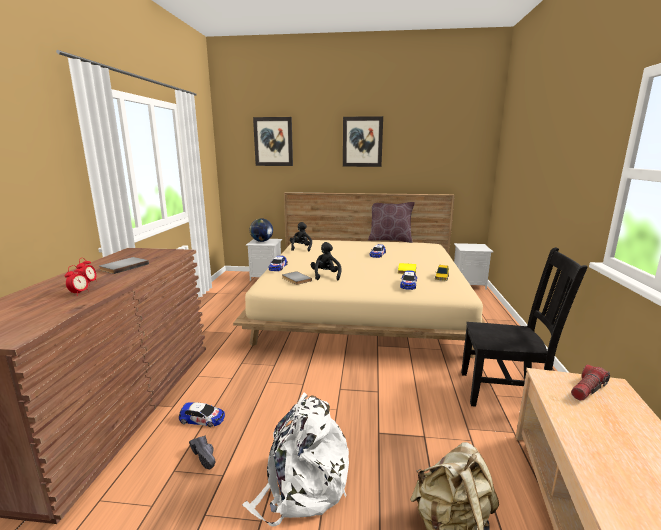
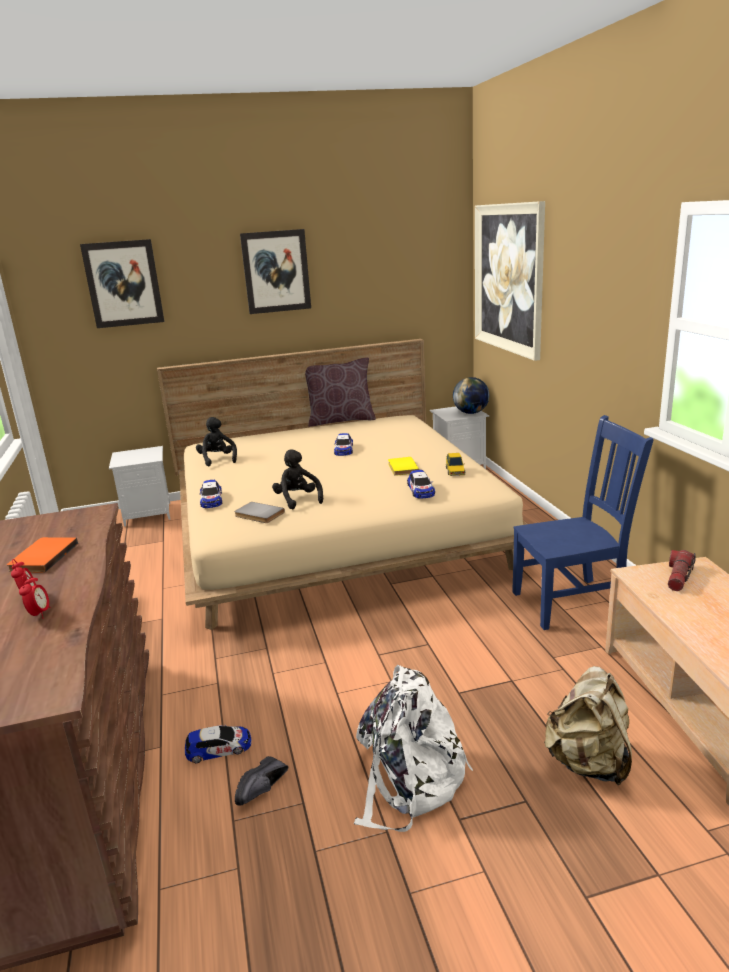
camera: 20 degrees left, 5 degrees up
grey book [99,257,149,274] -> orange book [7,537,78,573]
black shoe [189,435,215,469] -> black shoe turned 90 degrees clockwise [235,756,288,806]
globe [250,218,273,242] -> globe moved to [453,377,489,414]
black chair [461,247,588,407] -> blue chair [512,415,654,630]
none -> picture [475,201,545,361]

